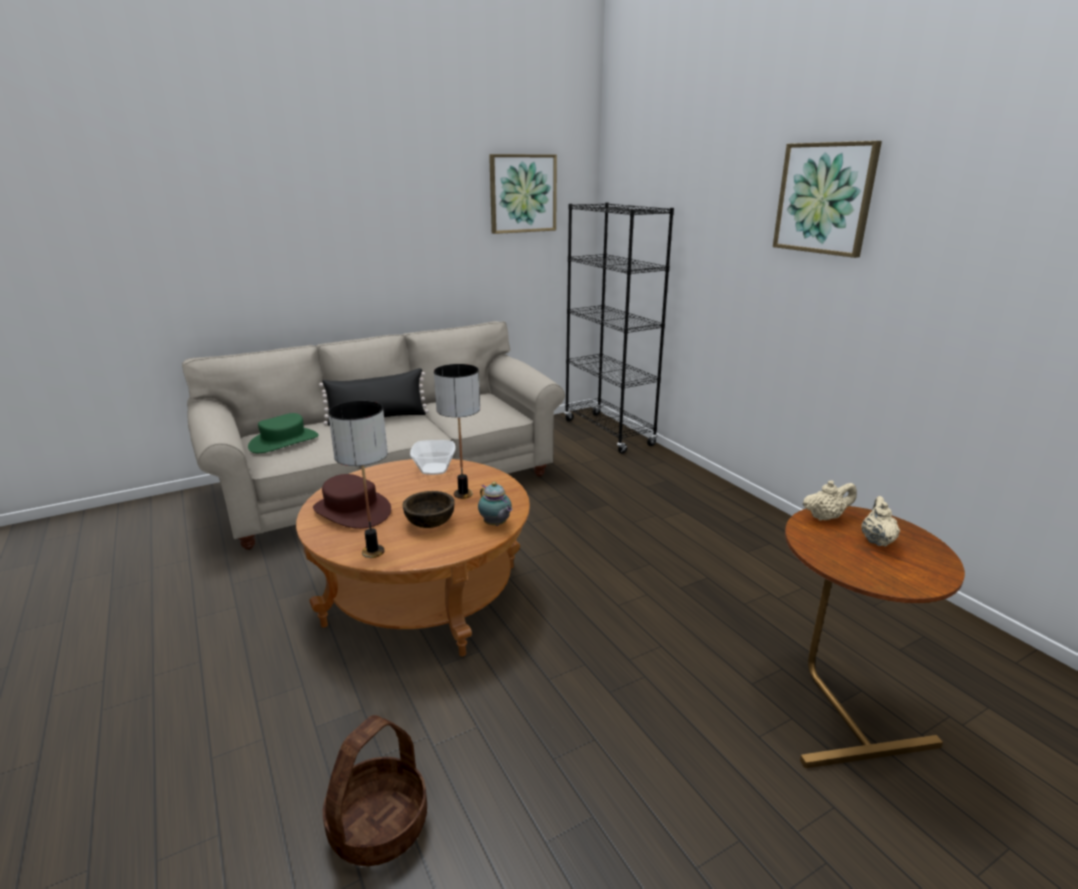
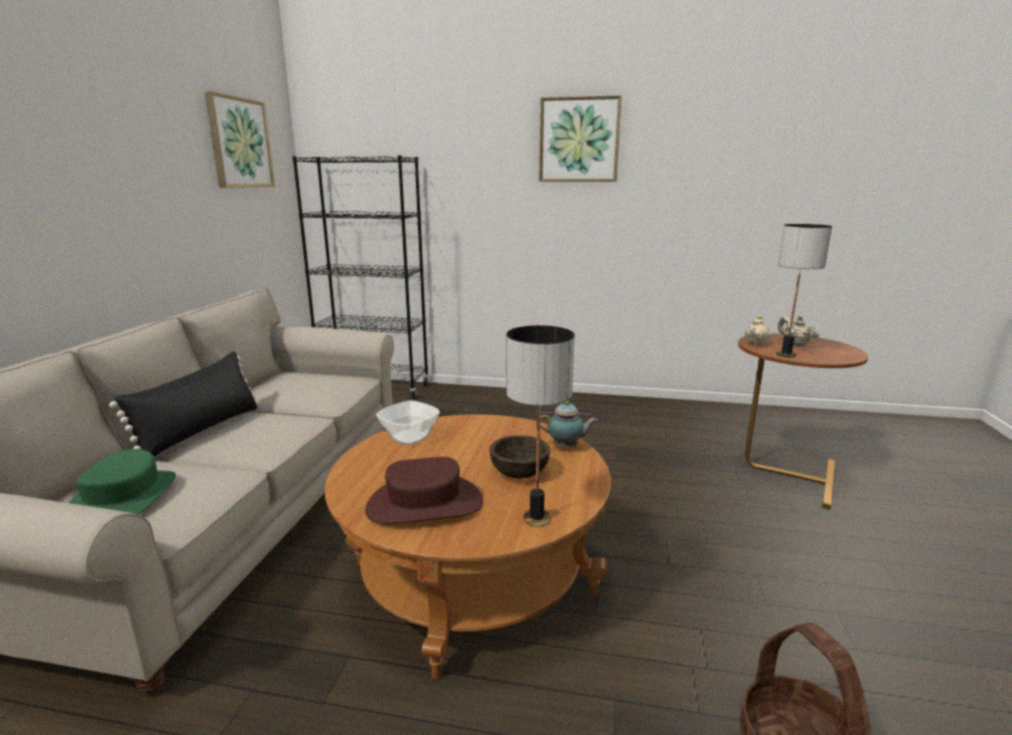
camera: 50 degrees left, 5 degrees down
table lamp [434,364,480,499] -> table lamp moved to [776,224,832,357]

